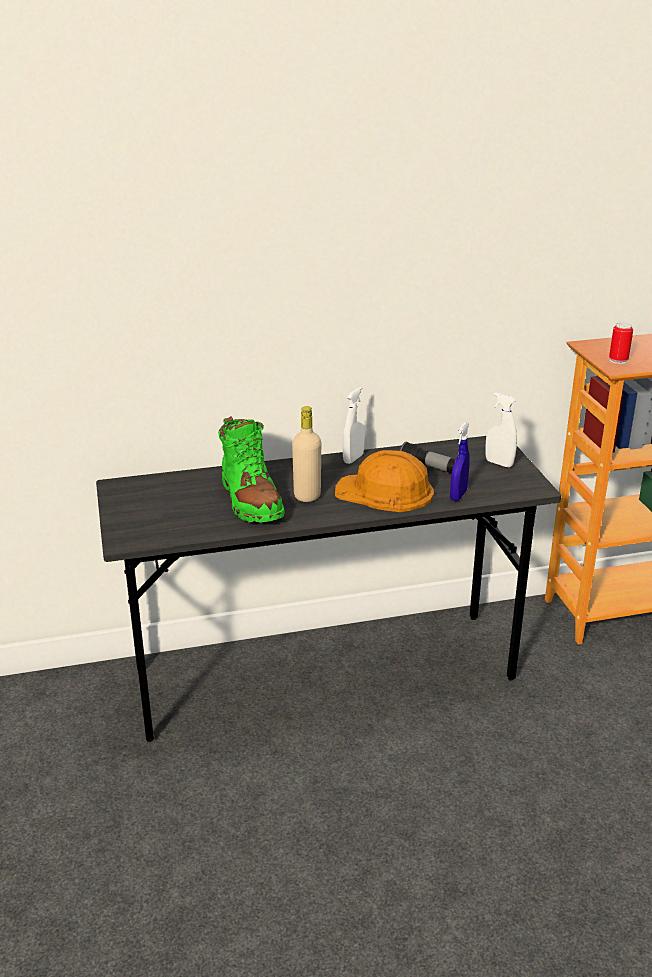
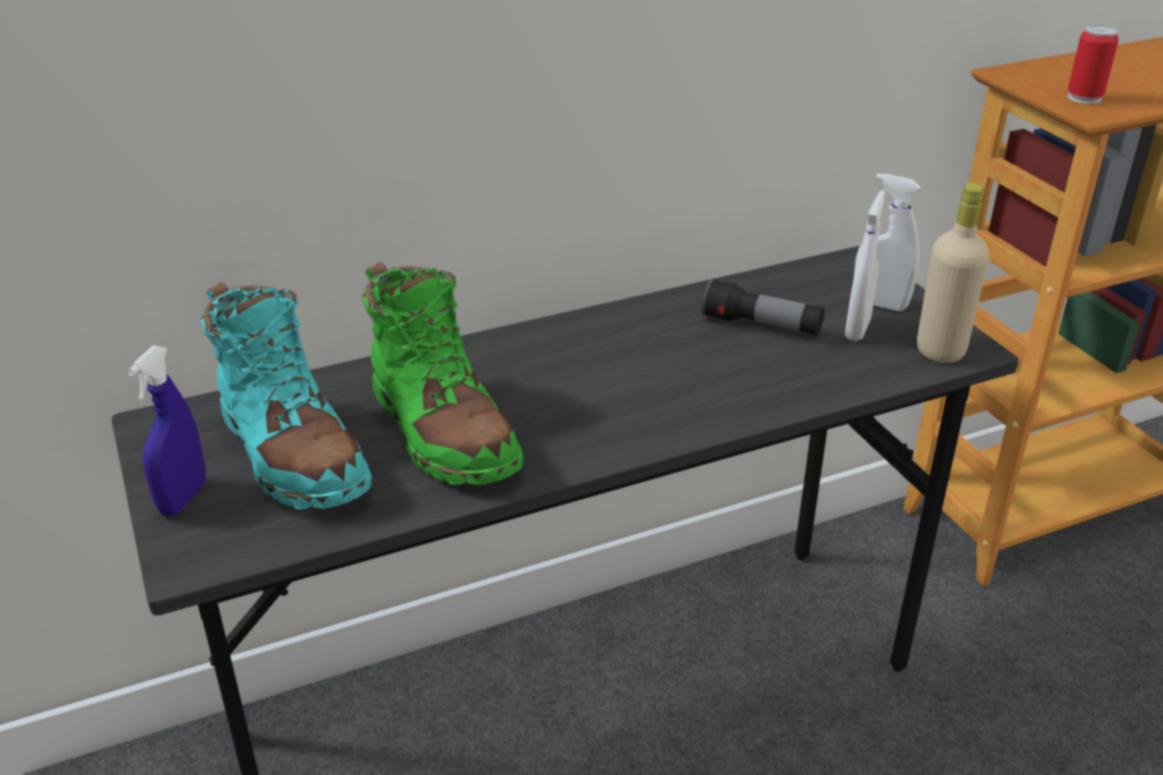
camera: 10 degrees left, 5 degrees up
beige bottle [292,406,321,502] -> beige bottle moved to [917,183,989,363]
orange hard hat [335,450,434,512] -> none
white spray bottle [343,387,365,464] -> white spray bottle moved to [845,190,885,341]
blue spray bottle [450,422,470,501] -> blue spray bottle moved to [127,346,206,516]
none -> turquoise boot [200,282,372,510]

